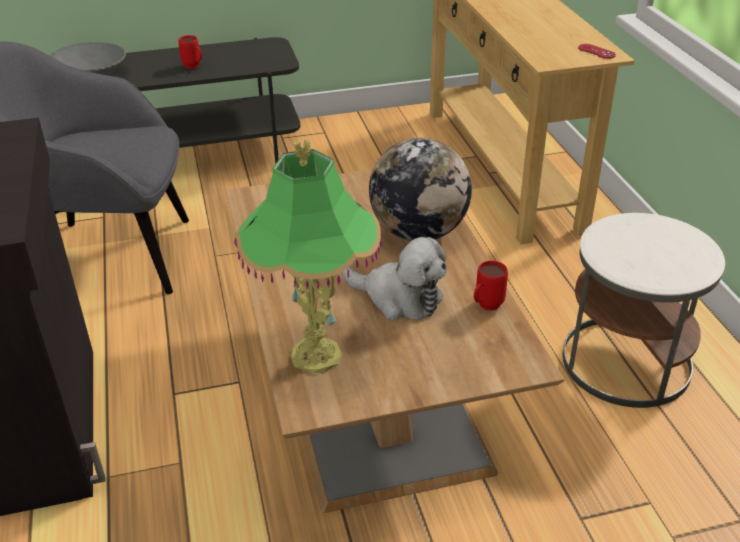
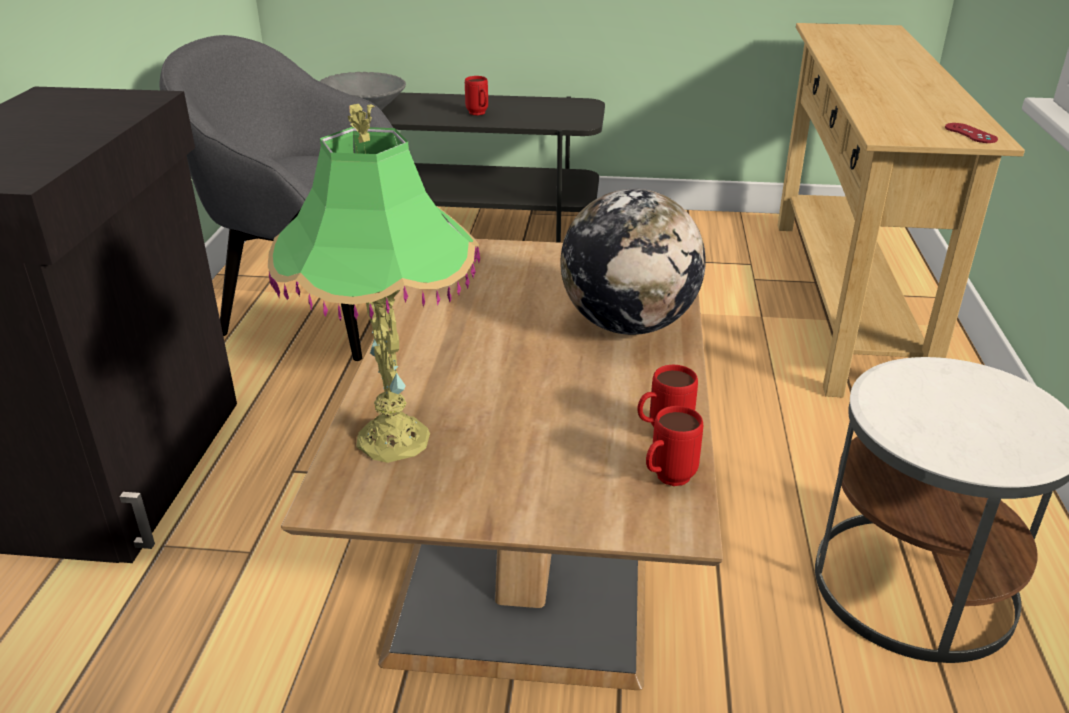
camera: 20 degrees right, 5 degrees down
plush toy [343,237,446,320] -> none
none -> red mug [646,406,703,486]

